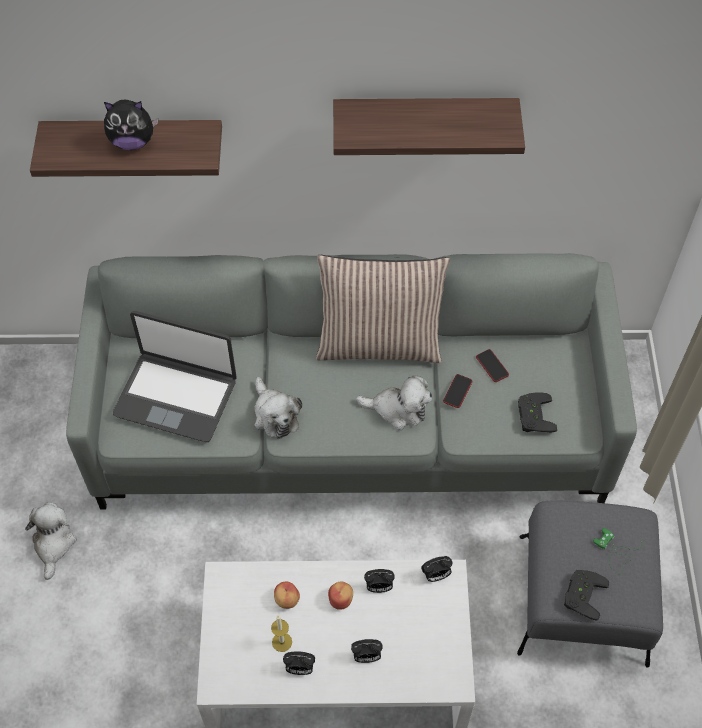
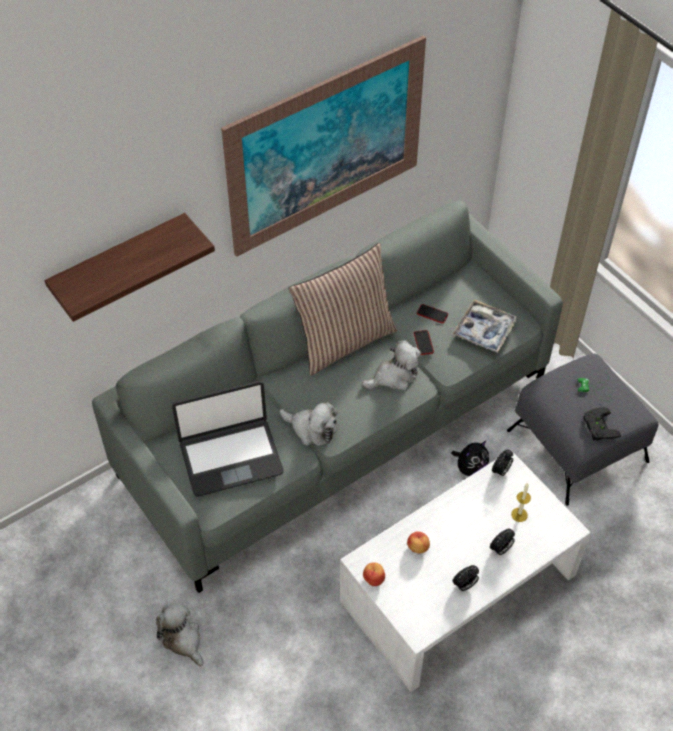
camera: 35 degrees left, 5 degrees down
plush toy [104,99,158,150] -> plush toy moved to [451,441,489,476]
candle [271,615,292,652] -> candle moved to [511,483,531,522]
apple [328,581,353,610] -> apple moved to [363,562,385,586]
shelf [333,98,525,155] -> picture [221,35,426,257]
alarm clock [364,569,395,593] -> none
black game controller [518,392,557,432] -> tray [452,299,518,353]

